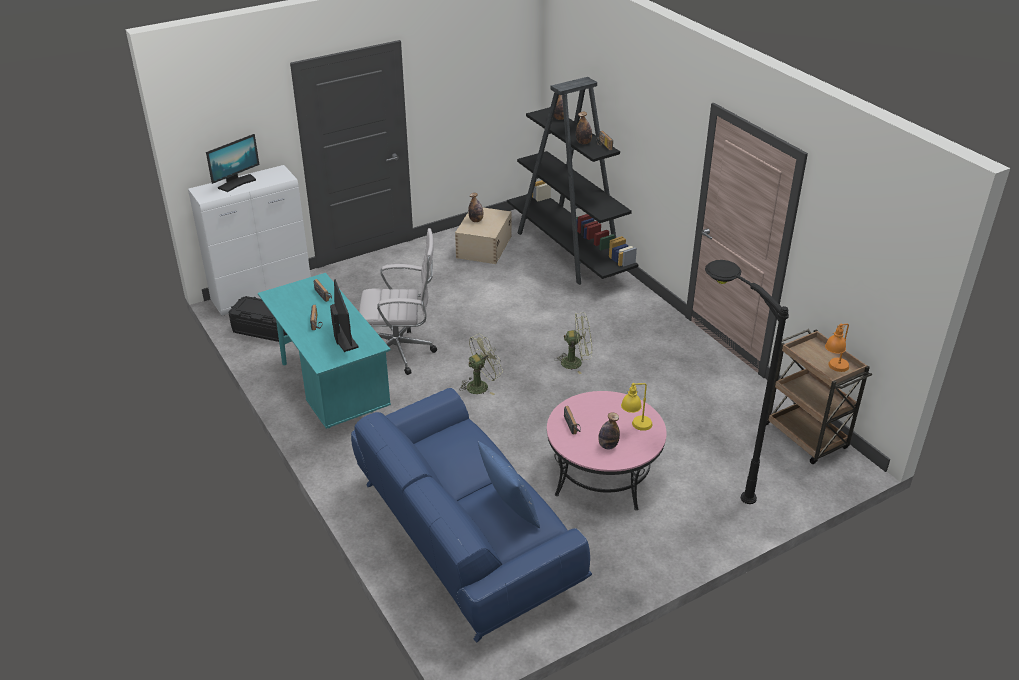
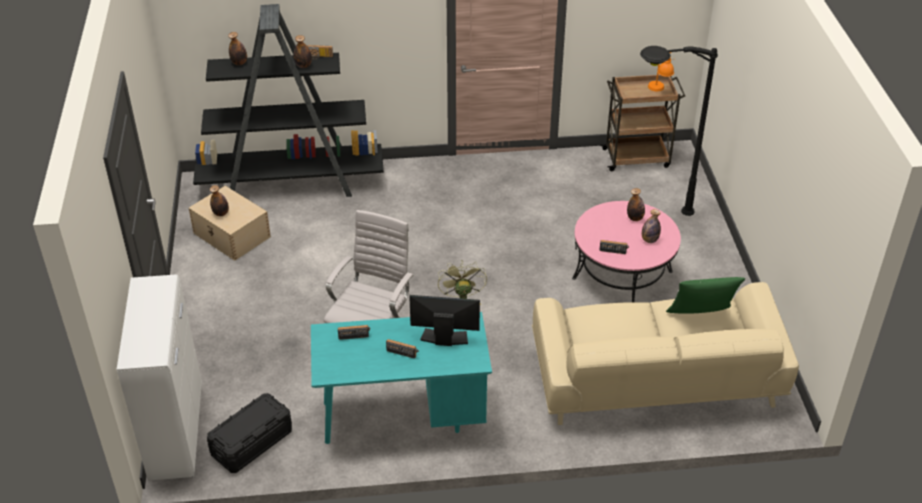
camera: 65 degrees left, 5 degrees up
monitor [206,134,259,192] -> none
blue sofa [351,388,592,642] -> beige sofa [532,282,799,425]
blue pillow [478,441,540,528] -> green pillow [666,277,745,314]
green fan [554,313,592,374] -> none
yellow table lamp [621,383,653,431] -> bottle [627,188,645,221]

